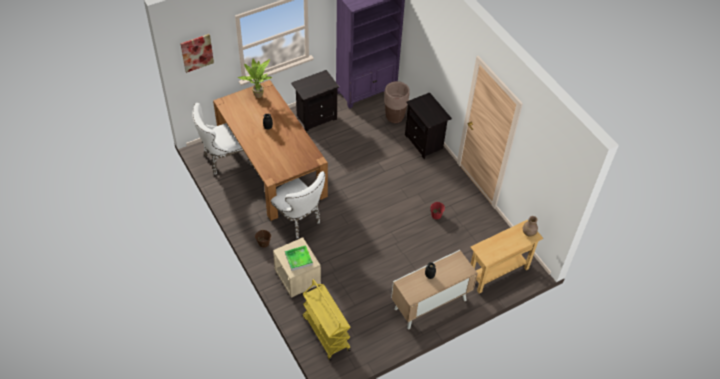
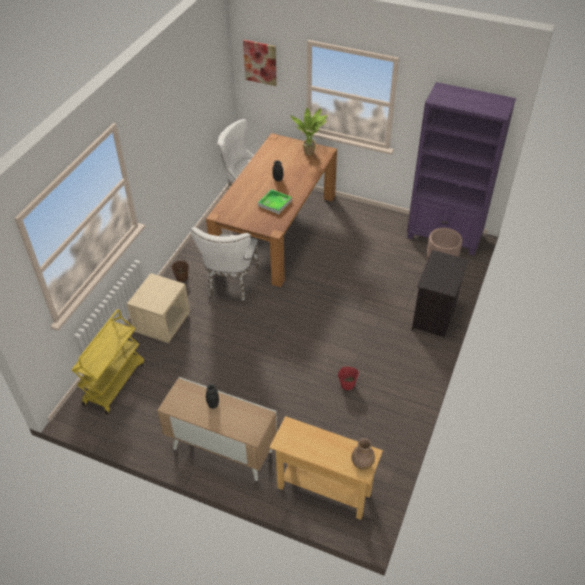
camera: 55 degrees right, 5 degrees down
tray [285,245,313,271] -> tray moved to [258,189,292,214]
black nightstand [291,70,339,131] -> none

